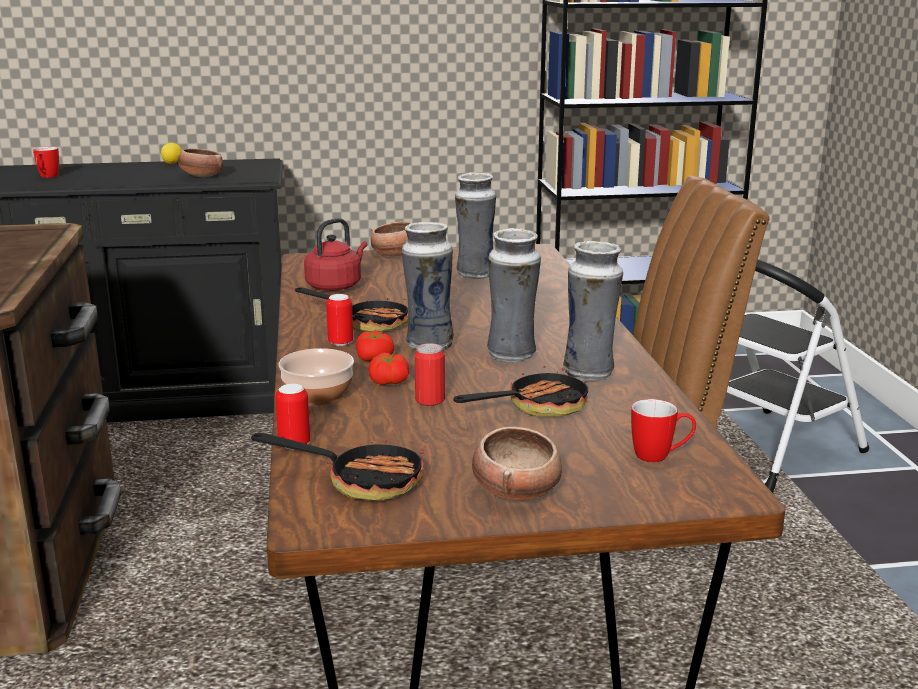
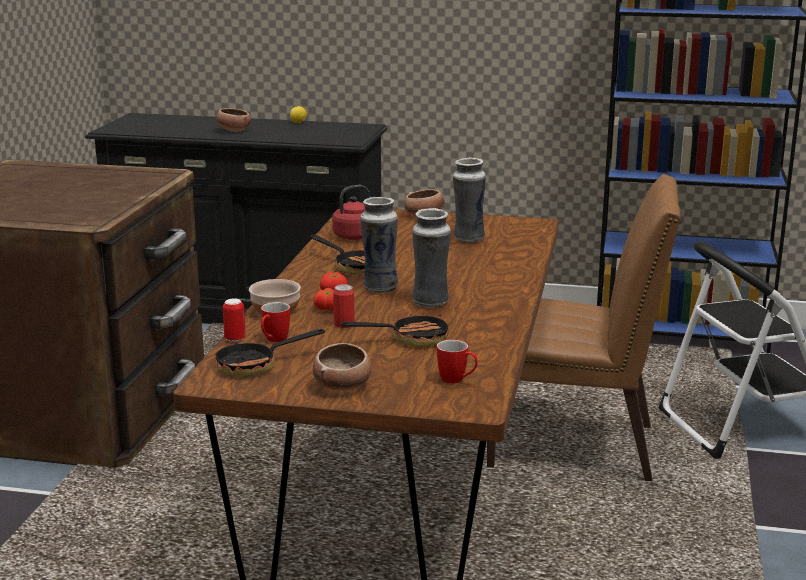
camera: 20 degrees right, 0 degrees up
mug [33,147,59,178] -> mug moved to [261,302,290,342]
bowl [178,148,223,177] -> bowl moved to [216,108,251,132]
frying pan [251,433,424,501] -> frying pan turned 120 degrees clockwise [215,329,325,376]
can [326,294,353,346] -> none
vase [563,241,623,382] -> none

